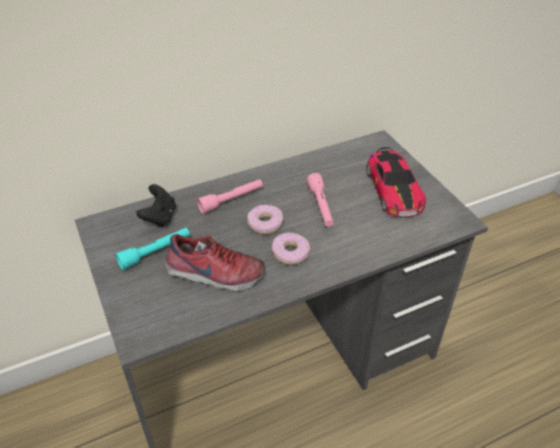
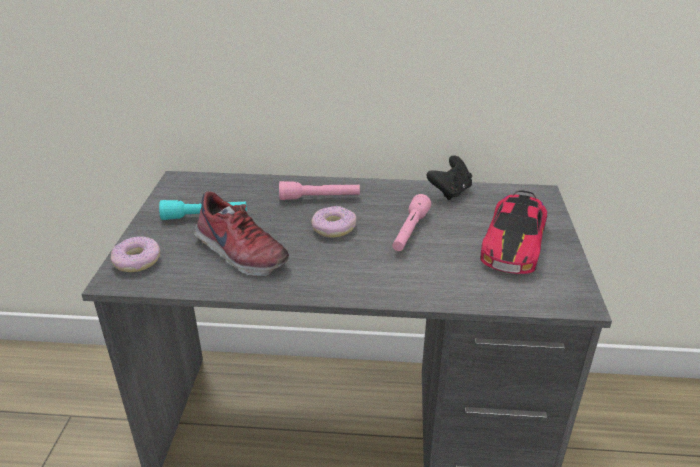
camera: 30 degrees right, 10 degrees down
black game controller [136,184,176,228] -> black game controller moved to [426,155,472,200]
donut [272,232,310,265] -> donut moved to [111,236,161,272]

